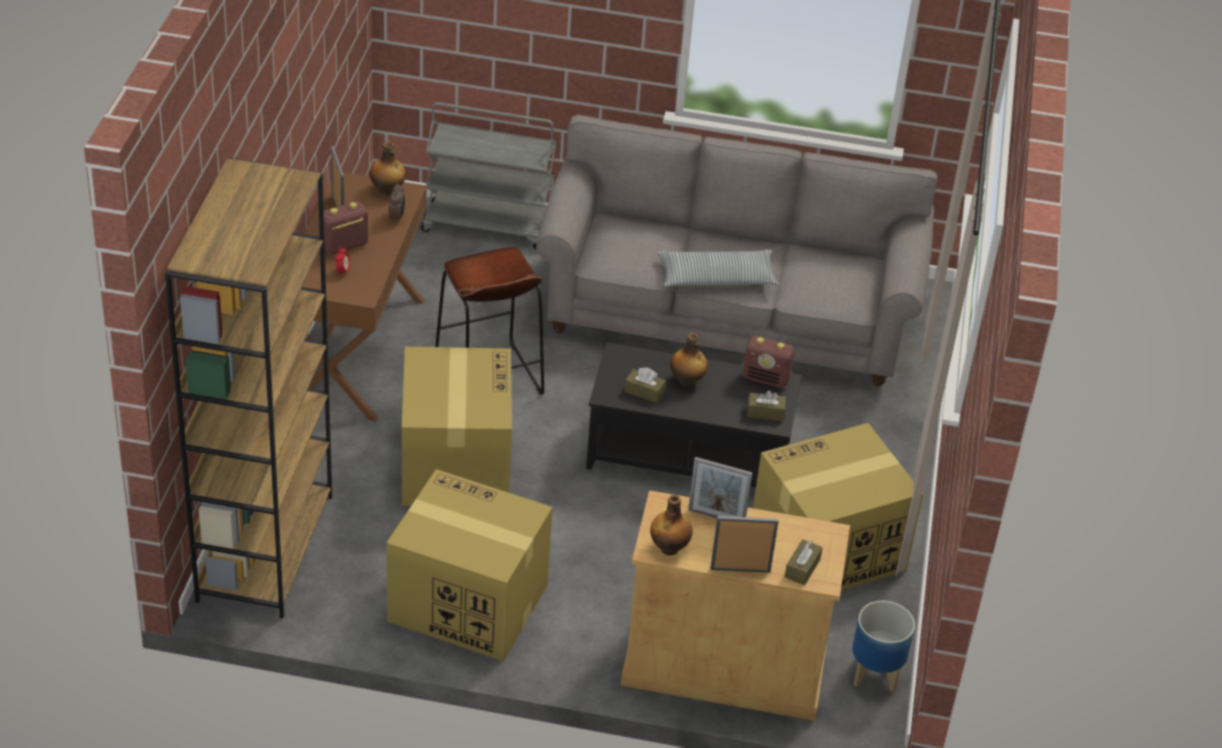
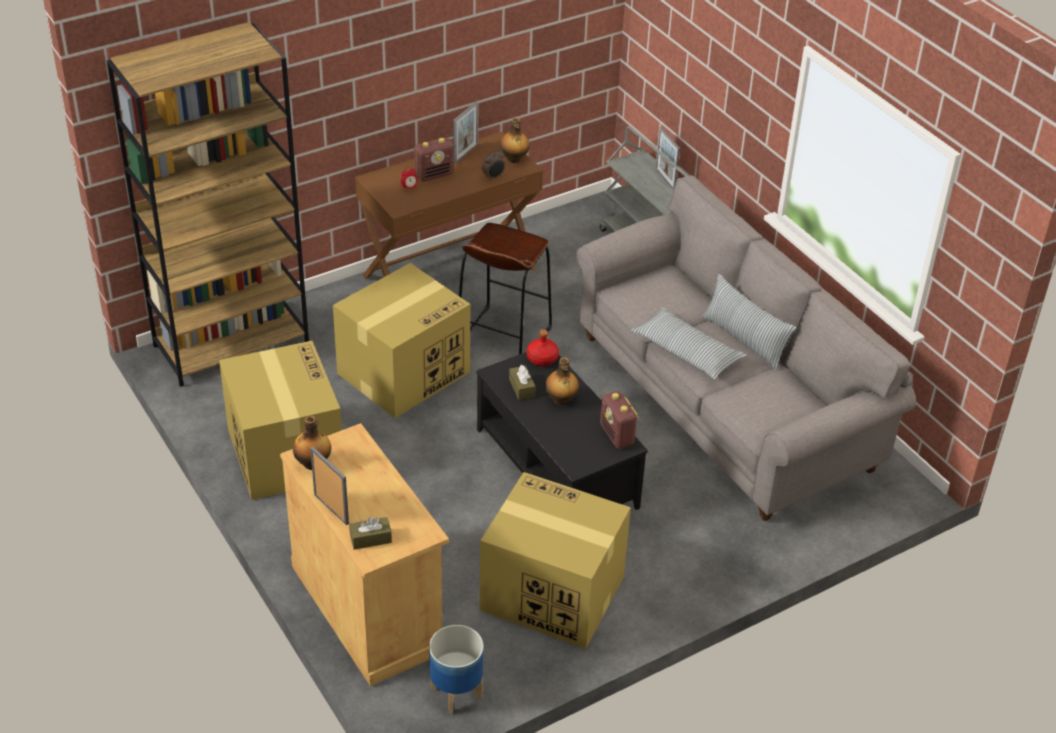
camera: 50 degrees right, 0 degrees up
radio [324,201,368,255] -> radio turned 135 degrees clockwise [414,137,454,182]
picture frame [688,457,753,518] -> picture frame moved to [655,127,680,190]
brown tissue box [747,390,786,421] -> none
none -> red bottle [527,330,559,366]
none -> pillow [702,274,796,371]

